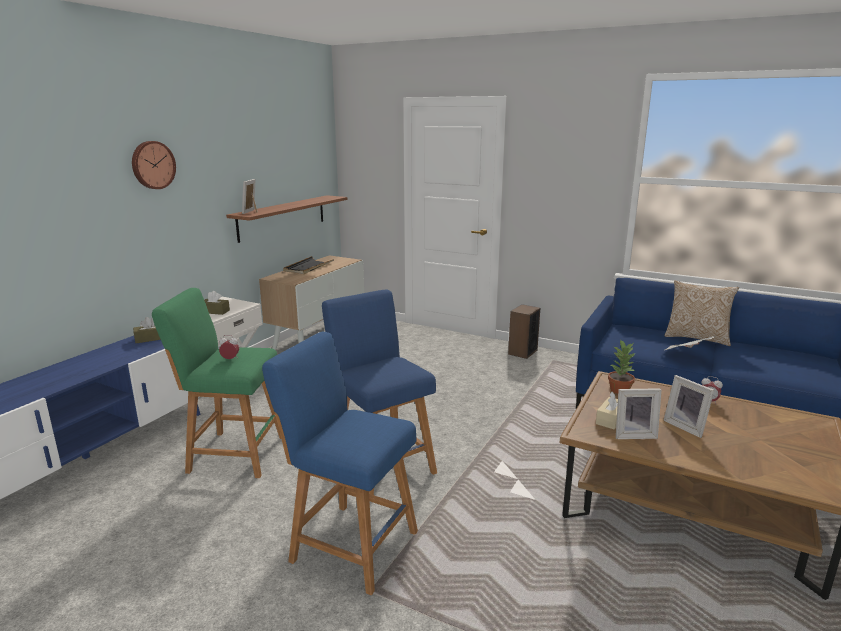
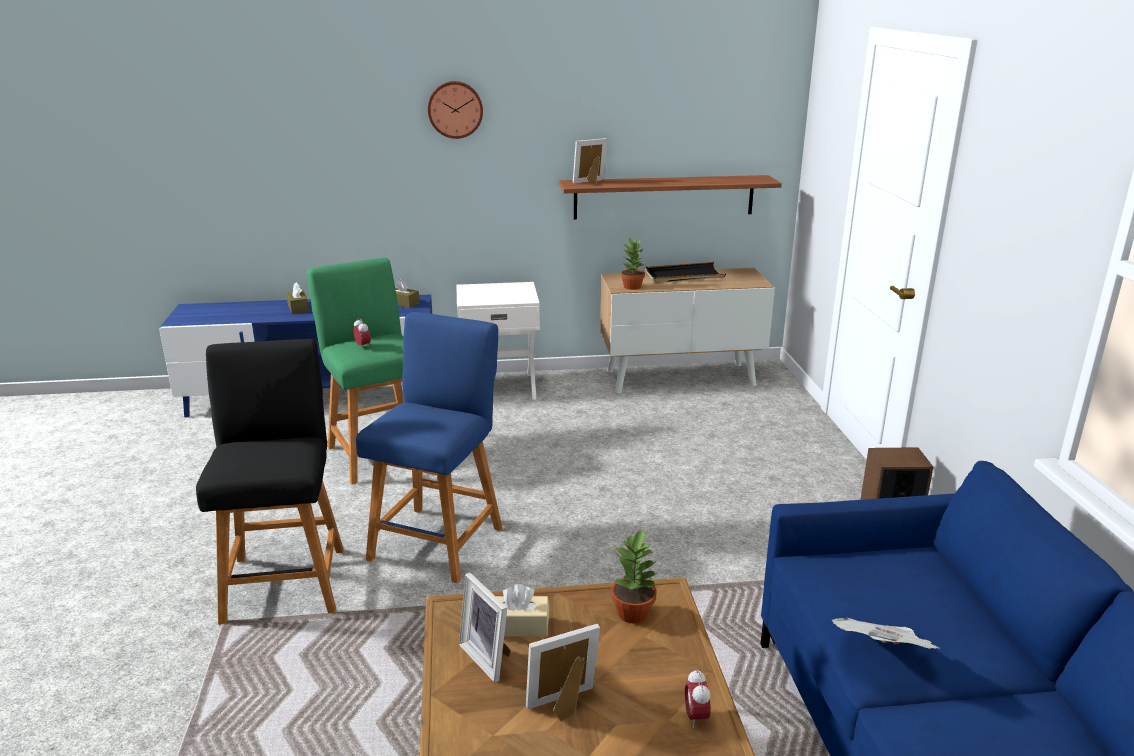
camera: 55 degrees right, 5 degrees up
brown tissue box [204,291,230,315] -> brown tissue box moved to [286,282,309,314]
blue stool [262,332,418,595] -> black stool [196,339,344,625]
picture frame [663,375,714,438] -> picture frame turned 45 degrees clockwise [526,624,600,721]
pillow [664,280,739,346] -> none
none -> potted plant [621,237,645,290]

